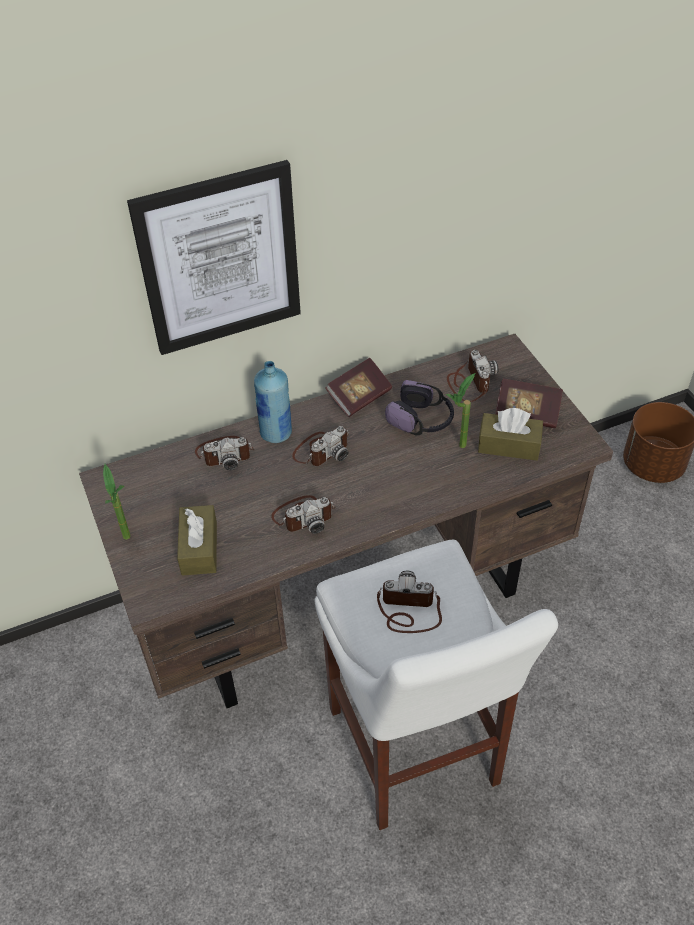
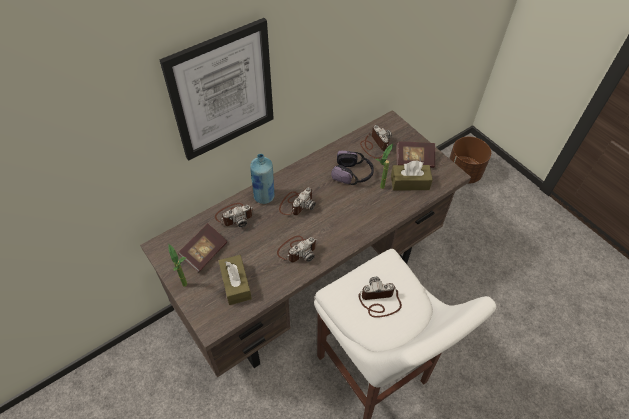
camera: 15 degrees left, 5 degrees up
book [325,358,392,417] -> book moved to [178,223,227,272]

